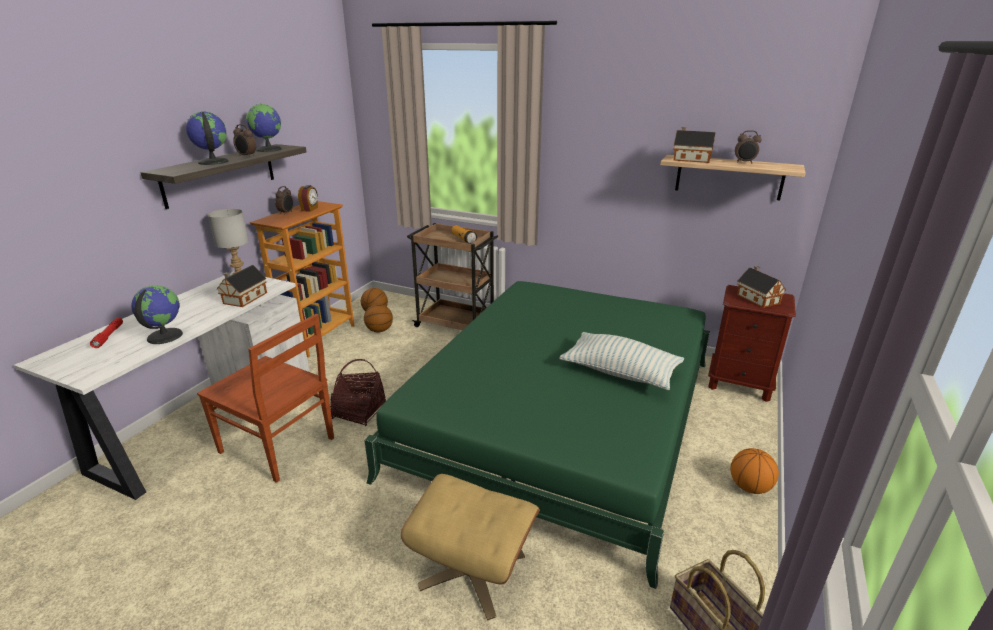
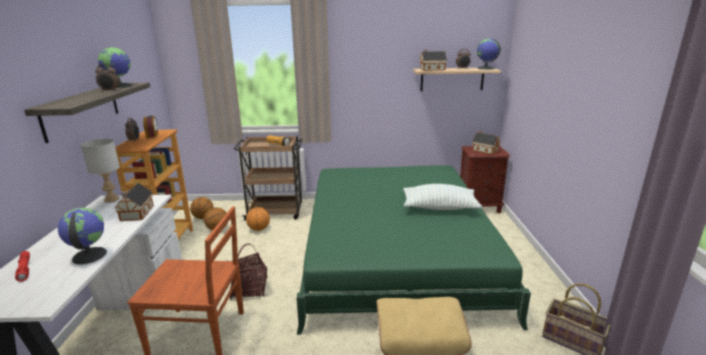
camera: 25 degrees left, 5 degrees down
globe [186,112,229,165] -> globe moved to [477,39,501,70]
basketball [730,448,779,494] -> basketball moved to [246,207,270,231]

